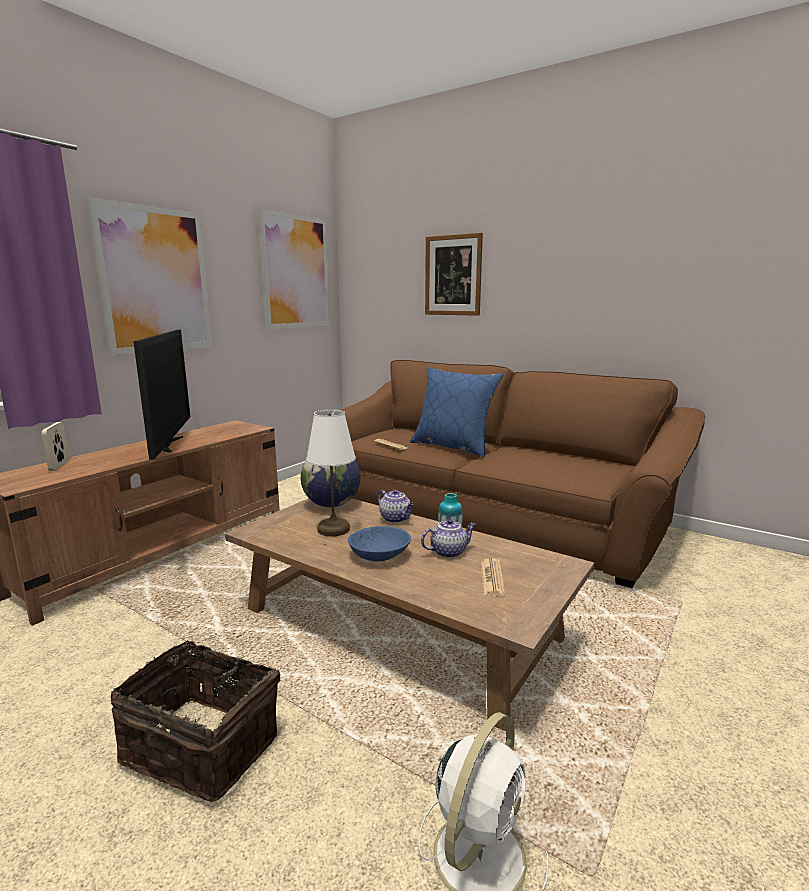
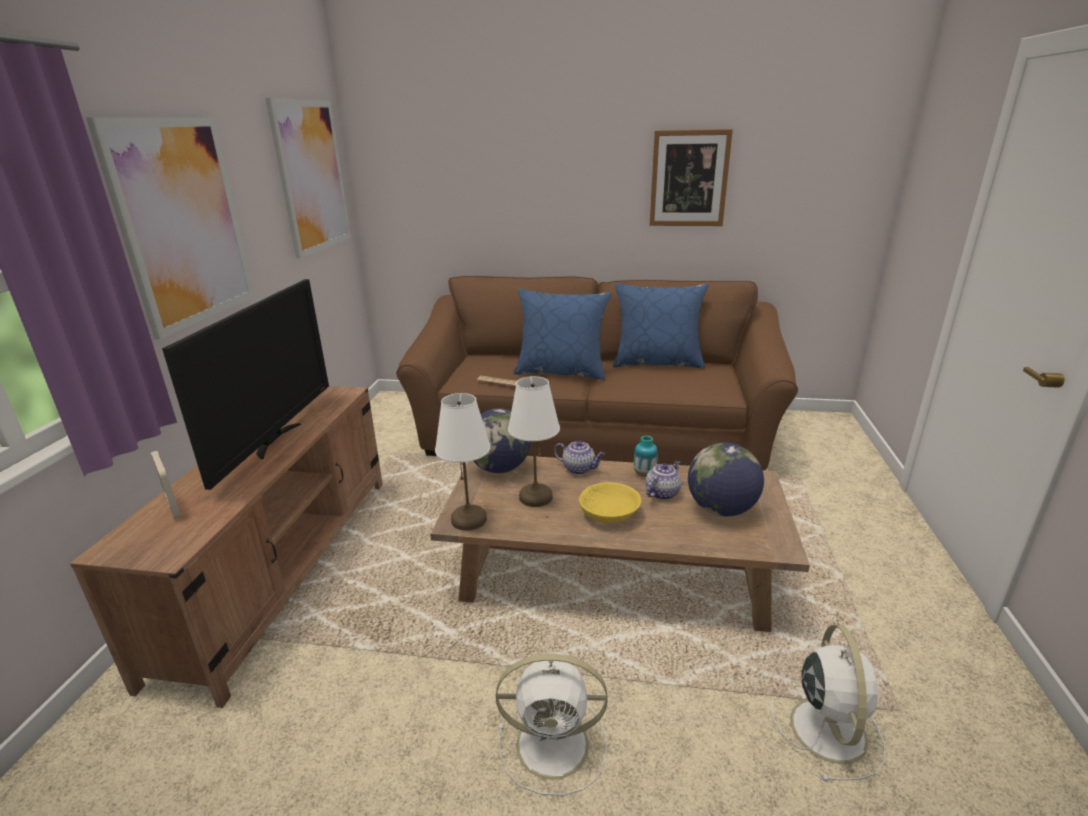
camera: 25 degrees left, 10 degrees up
basket [111,634,280,802] -> white fan [496,654,607,796]
television [133,330,191,460] -> television turned 45 degrees clockwise [162,279,329,490]
blue bowl [348,526,411,561] -> yellow bowl [579,482,642,523]
picture [425,233,483,316] -> picture moved to [650,129,733,226]
newspaper [481,558,505,596] -> globe [688,443,764,516]
none -> white table lamp [435,393,490,531]
none -> blue pillow [613,283,709,369]

